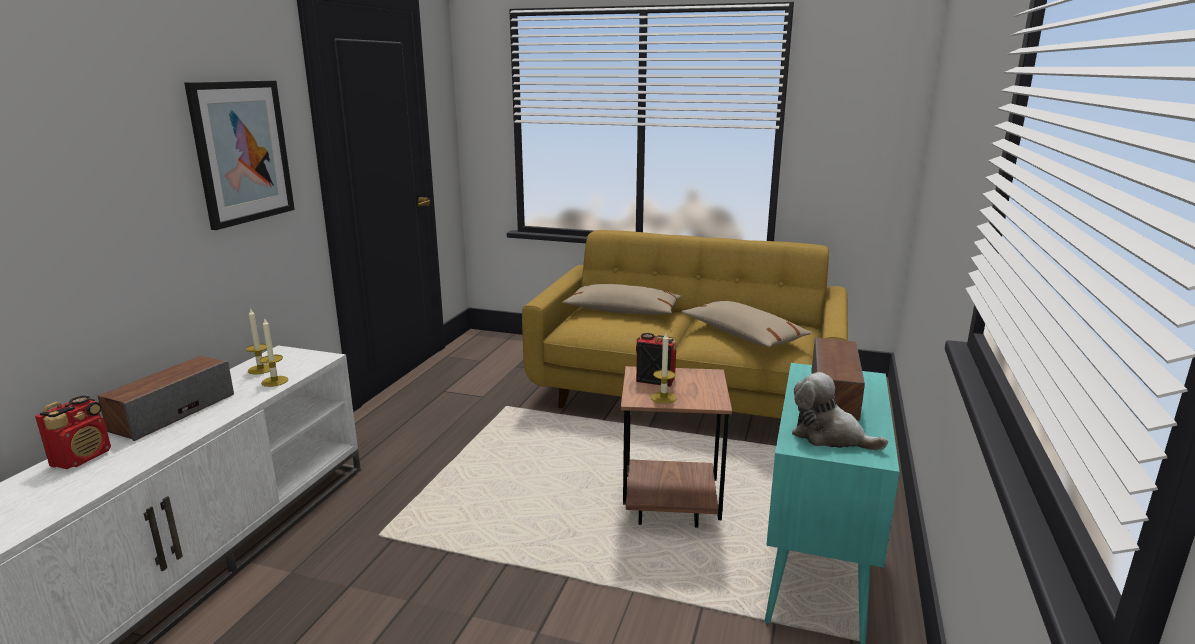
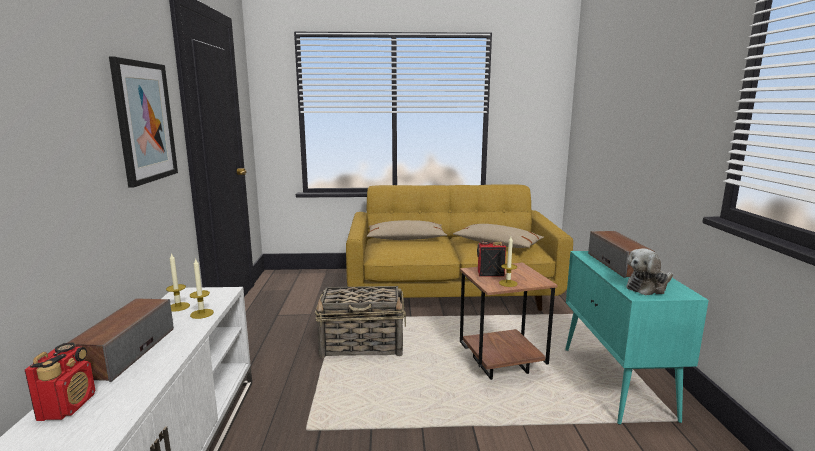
camera: 20 degrees left, 5 degrees down
plush toy [792,372,888,450] -> plush toy turned 45 degrees counterclockwise [626,248,673,295]
none -> basket [315,286,406,358]

